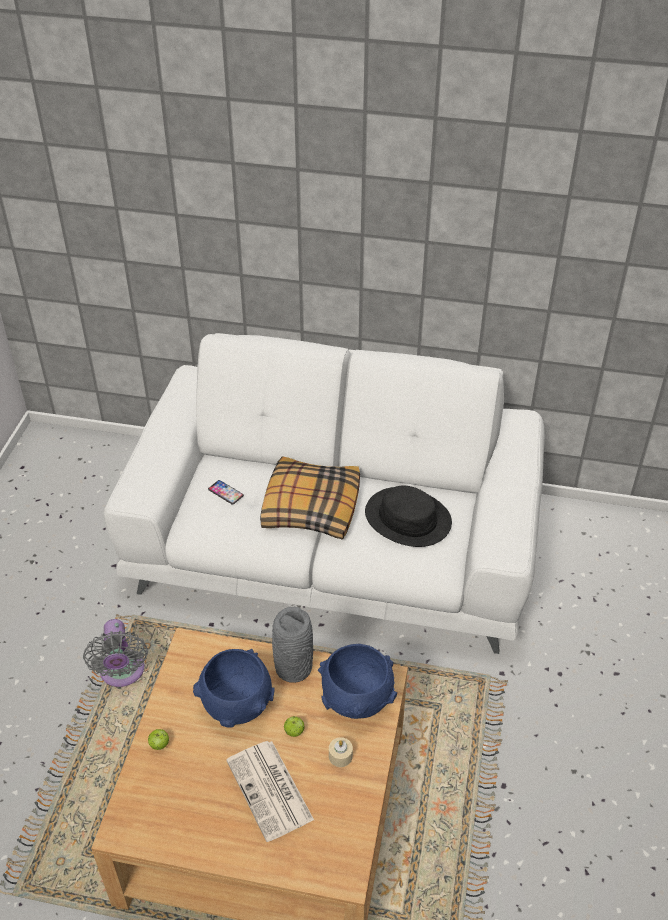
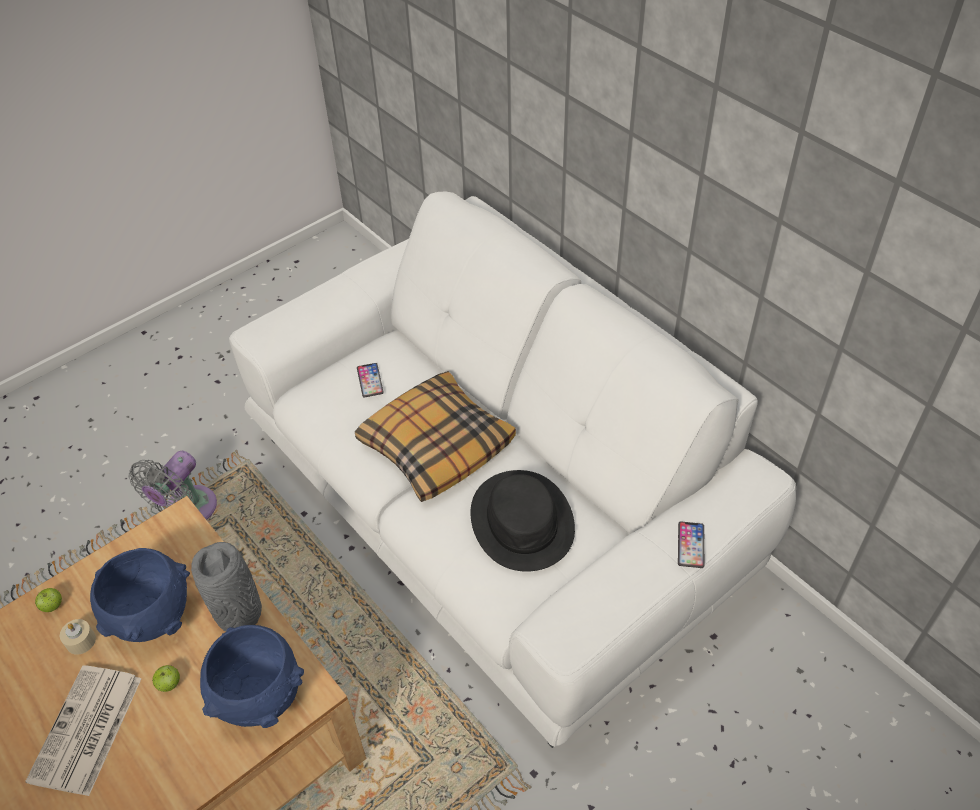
camera: 40 degrees right, 5 degrees up
beige candle [329,737,353,767] -> beige candle moved to [60,619,96,655]
none -> phone [678,522,704,568]

